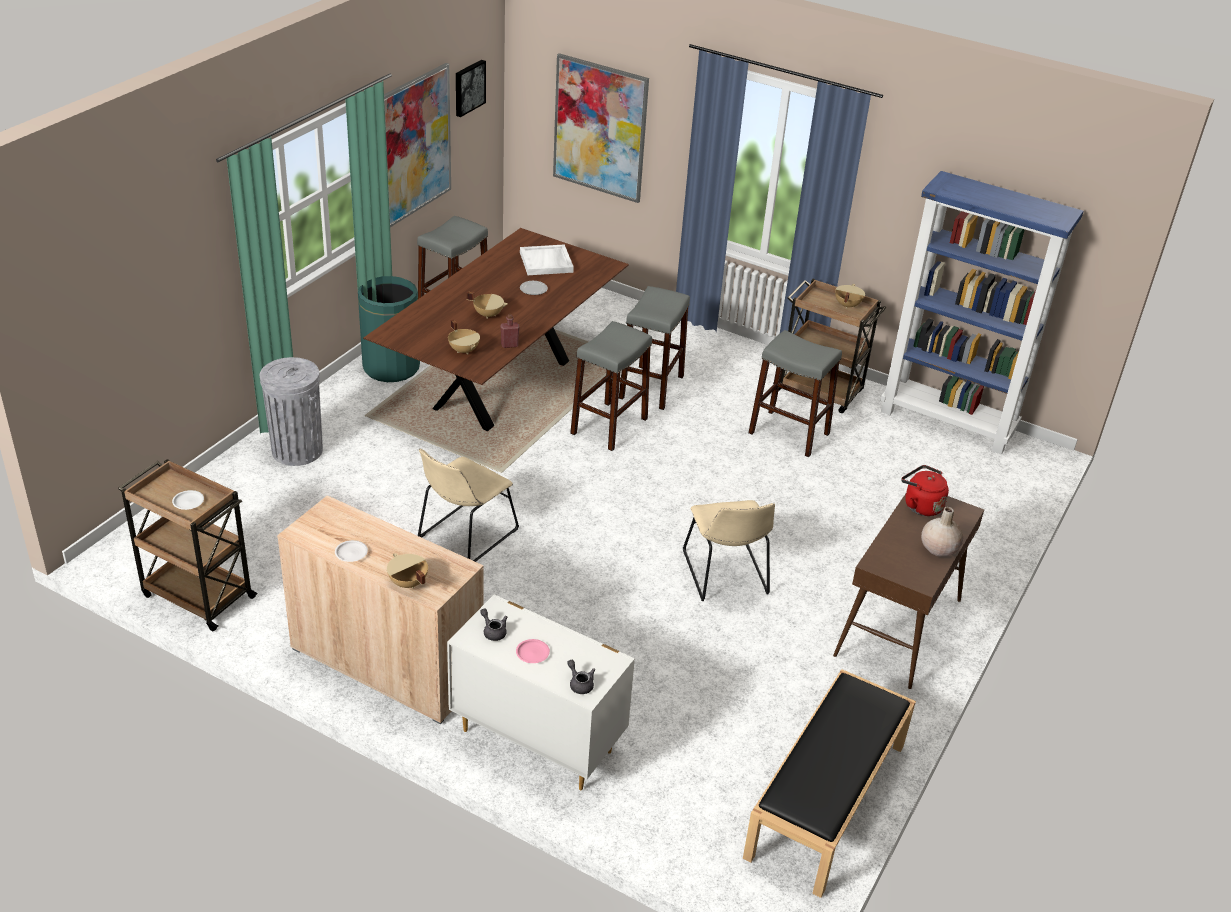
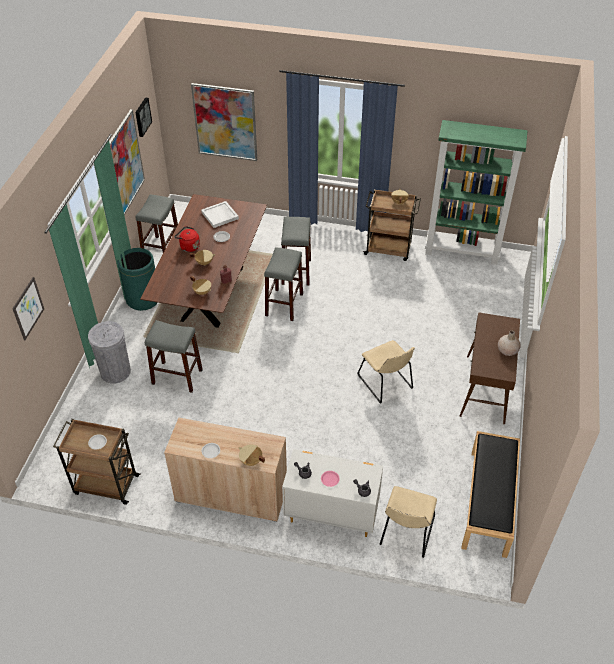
camera: 15 degrees left, 10 degrees up
beige chair [418,449,519,562] -> beige chair moved to [380,486,437,558]
grey stool [748,330,842,457] -> grey stool moved to [145,320,203,393]
blue bookcase [880,171,1083,455] -> green bookcase [425,120,527,265]
red kettle [901,465,949,516] -> red kettle moved to [174,226,200,252]
none -> picture [12,277,44,340]

